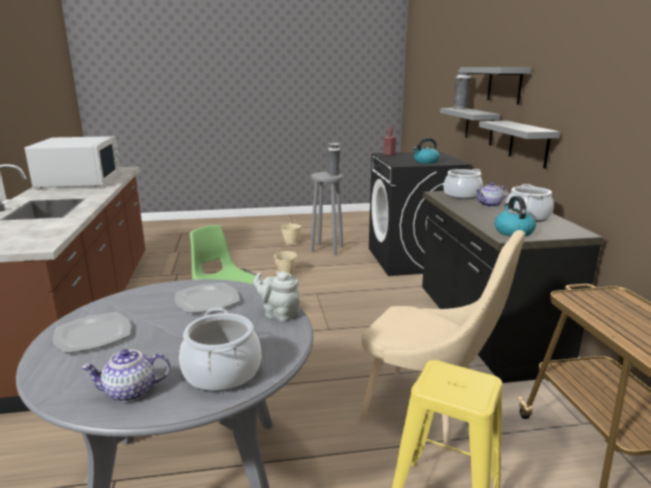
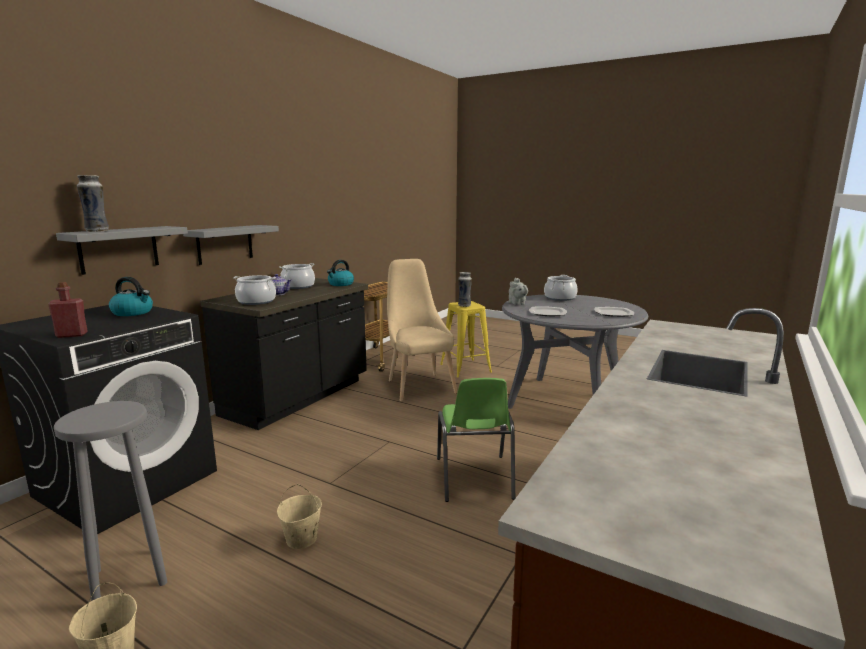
camera: 140 degrees left, 5 degrees down
white microwave [25,136,120,188] -> none
teapot [81,349,171,402] -> none
vase [327,143,341,176] -> vase moved to [458,272,472,307]
grey shelf [459,67,531,104] -> none

